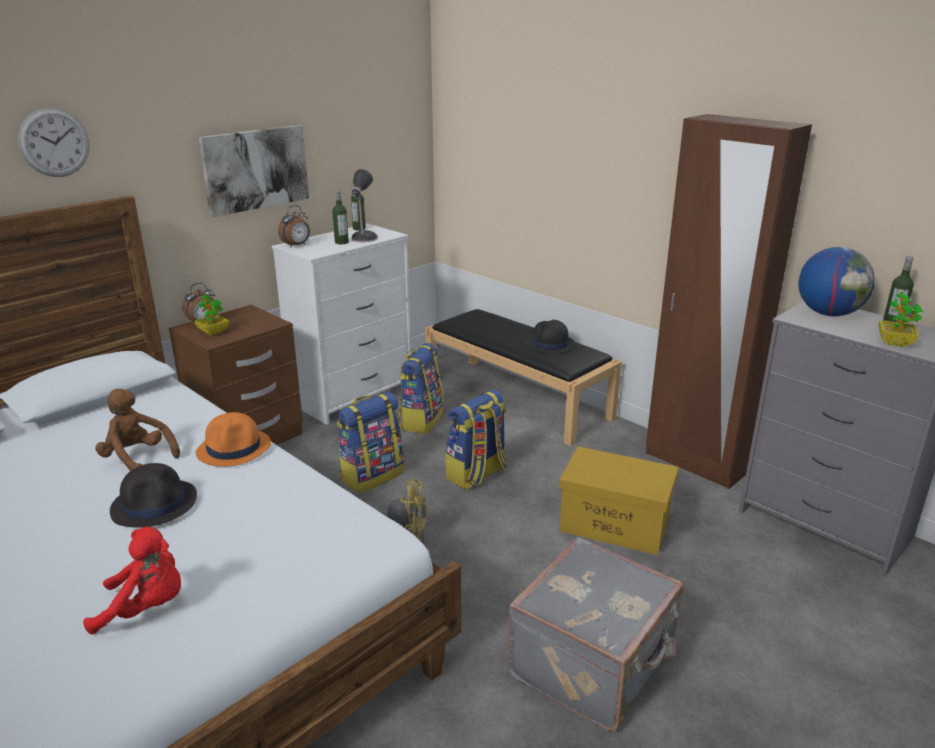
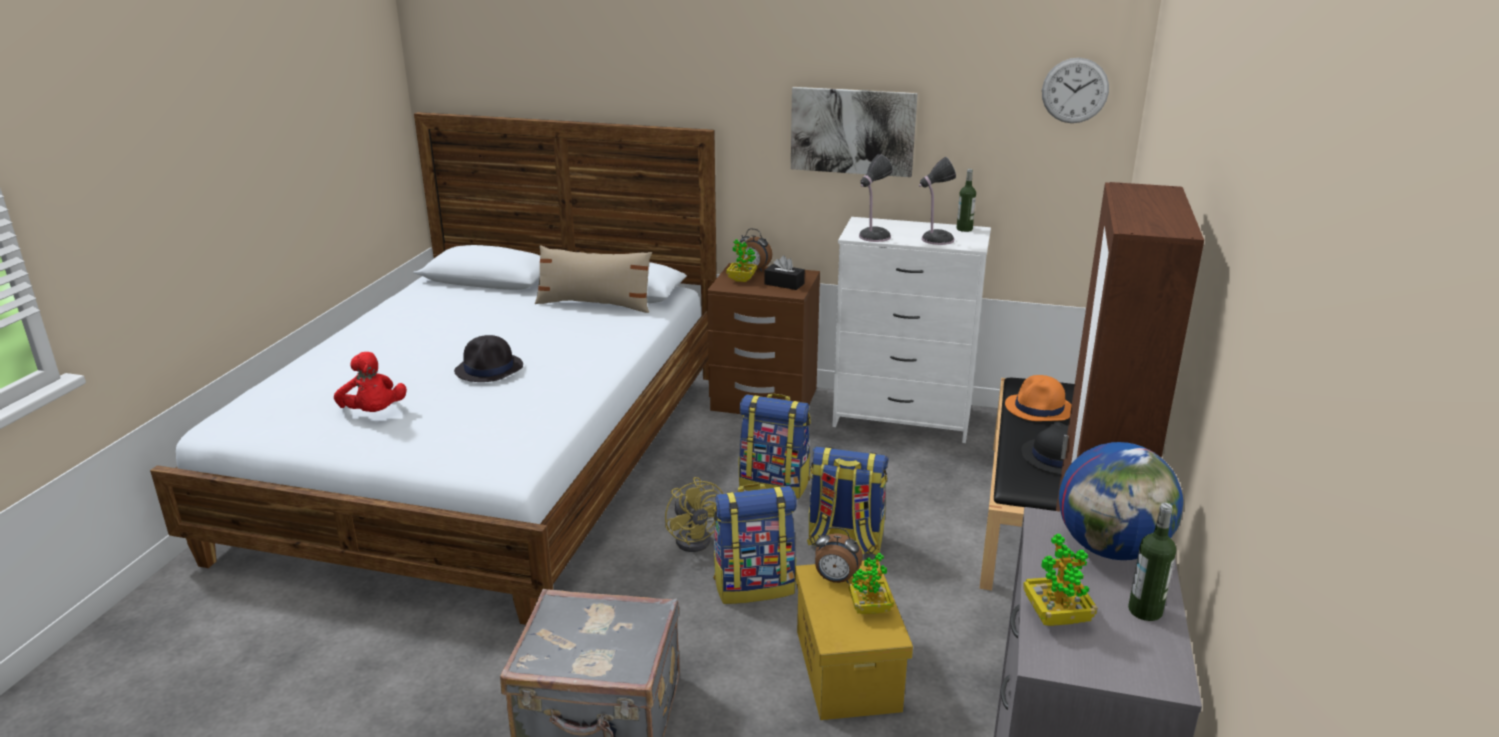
camera: 60 degrees right, 0 degrees up
wall clock [18,108,90,177] -> wall clock moved to [1042,58,1109,123]
brown plush toy [95,389,180,471] -> none
orange hat [196,412,271,467] -> orange hat moved to [1005,375,1072,421]
alarm clock [278,205,310,248] -> alarm clock moved to [815,527,863,583]
bottle [332,190,349,244] -> none
backpack [397,343,444,434] -> backpack moved to [713,484,797,604]
none -> beige pillow [535,245,652,313]
none -> black tissue box [764,256,805,290]
none -> potted plant [849,553,894,614]
none -> table lamp [859,154,893,242]

